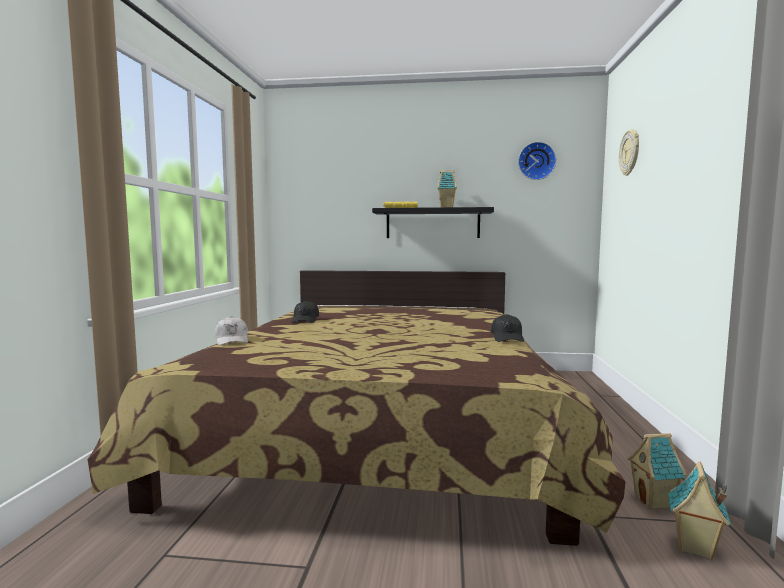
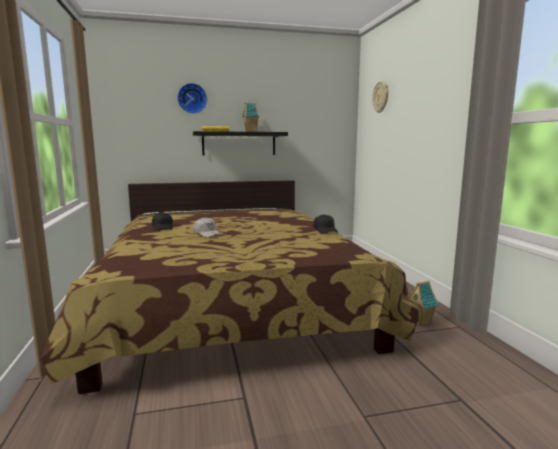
camera: 20 degrees left, 5 degrees up
white cap [215,316,248,345] -> white cap moved to [193,217,222,238]
wall clock [518,142,556,180] -> wall clock moved to [177,83,208,114]
toy house [668,461,731,560] -> none

